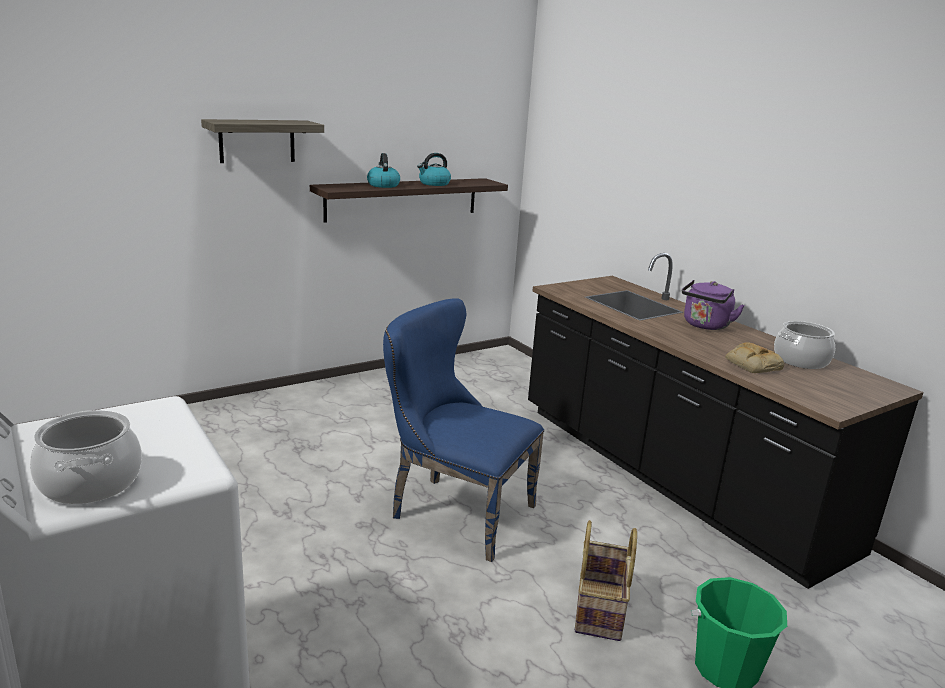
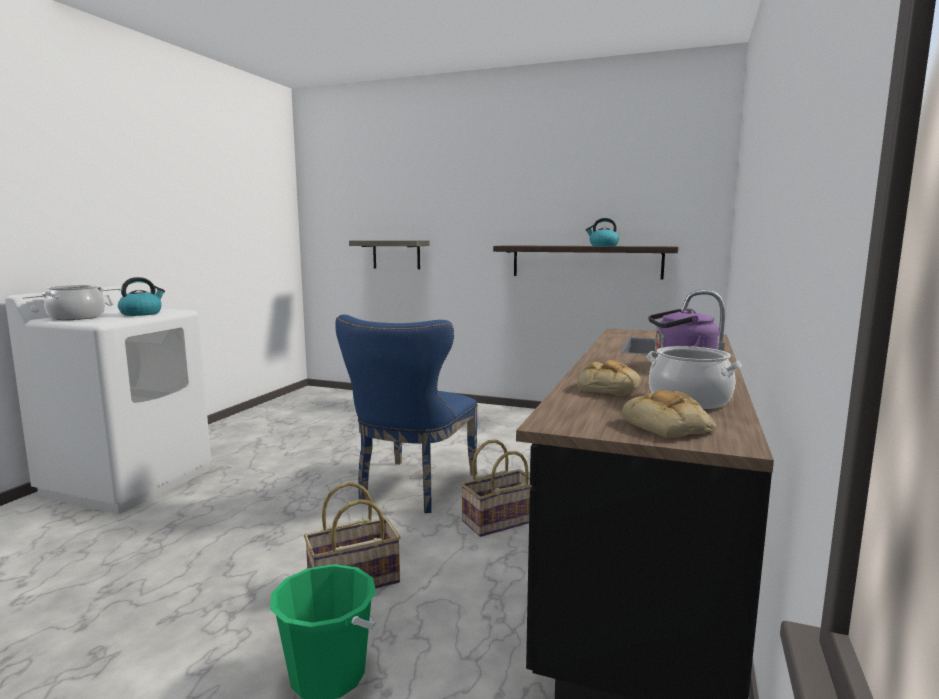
camera: 55 degrees right, 10 degrees down
shelf [201,119,324,163] -> shelf moved to [349,240,429,269]
kettle [367,153,400,188] -> kettle moved to [118,277,165,316]
blue chair [383,298,544,562] -> blue chair turned 150 degrees counterclockwise [335,315,478,513]
none -> basket [461,440,532,537]
none -> bread [622,390,716,438]

